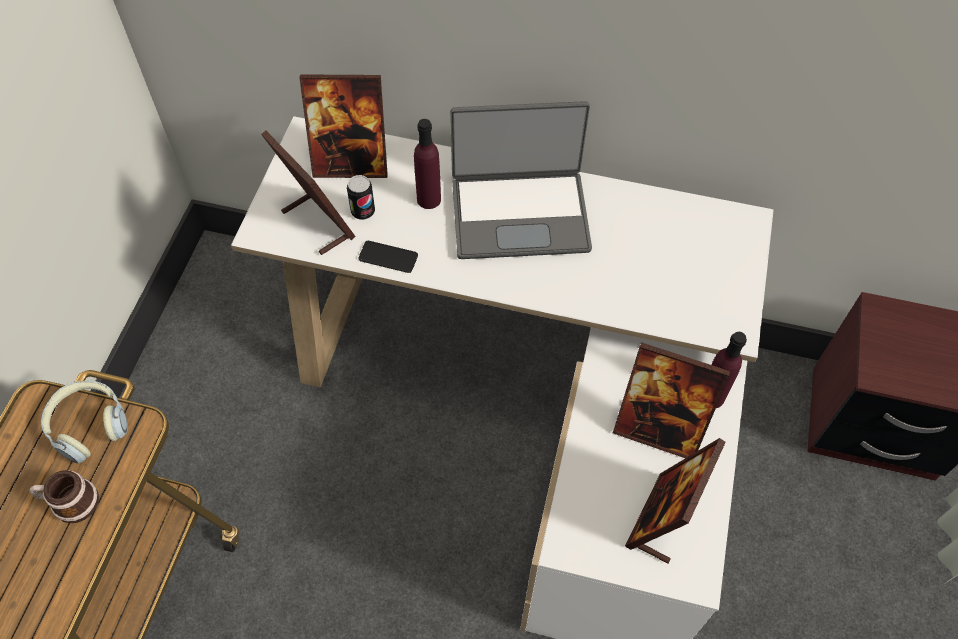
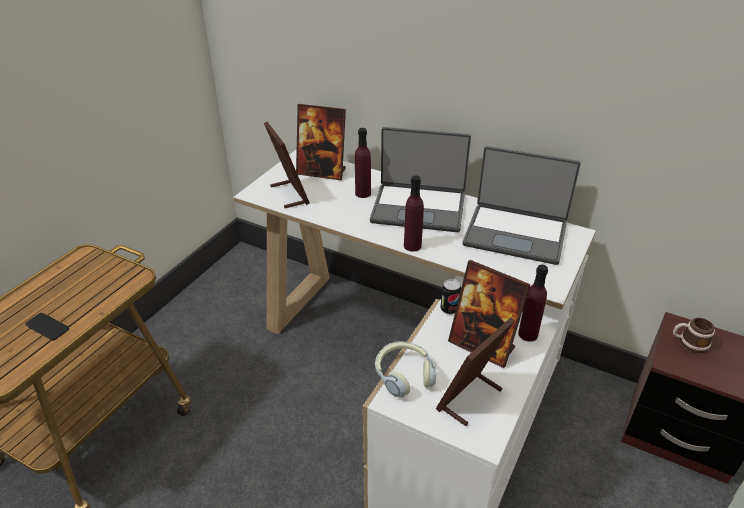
camera: 15 degrees right, 20 degrees down
mug [29,470,99,523] -> mug moved to [673,318,715,353]
headphones [41,381,128,464] -> headphones moved to [375,341,436,397]
can [347,175,375,220] -> can moved to [440,279,461,314]
phone [358,241,418,273] -> phone moved to [25,313,69,340]
none -> purple bottle [404,176,424,252]
none -> laptop [463,146,581,265]

